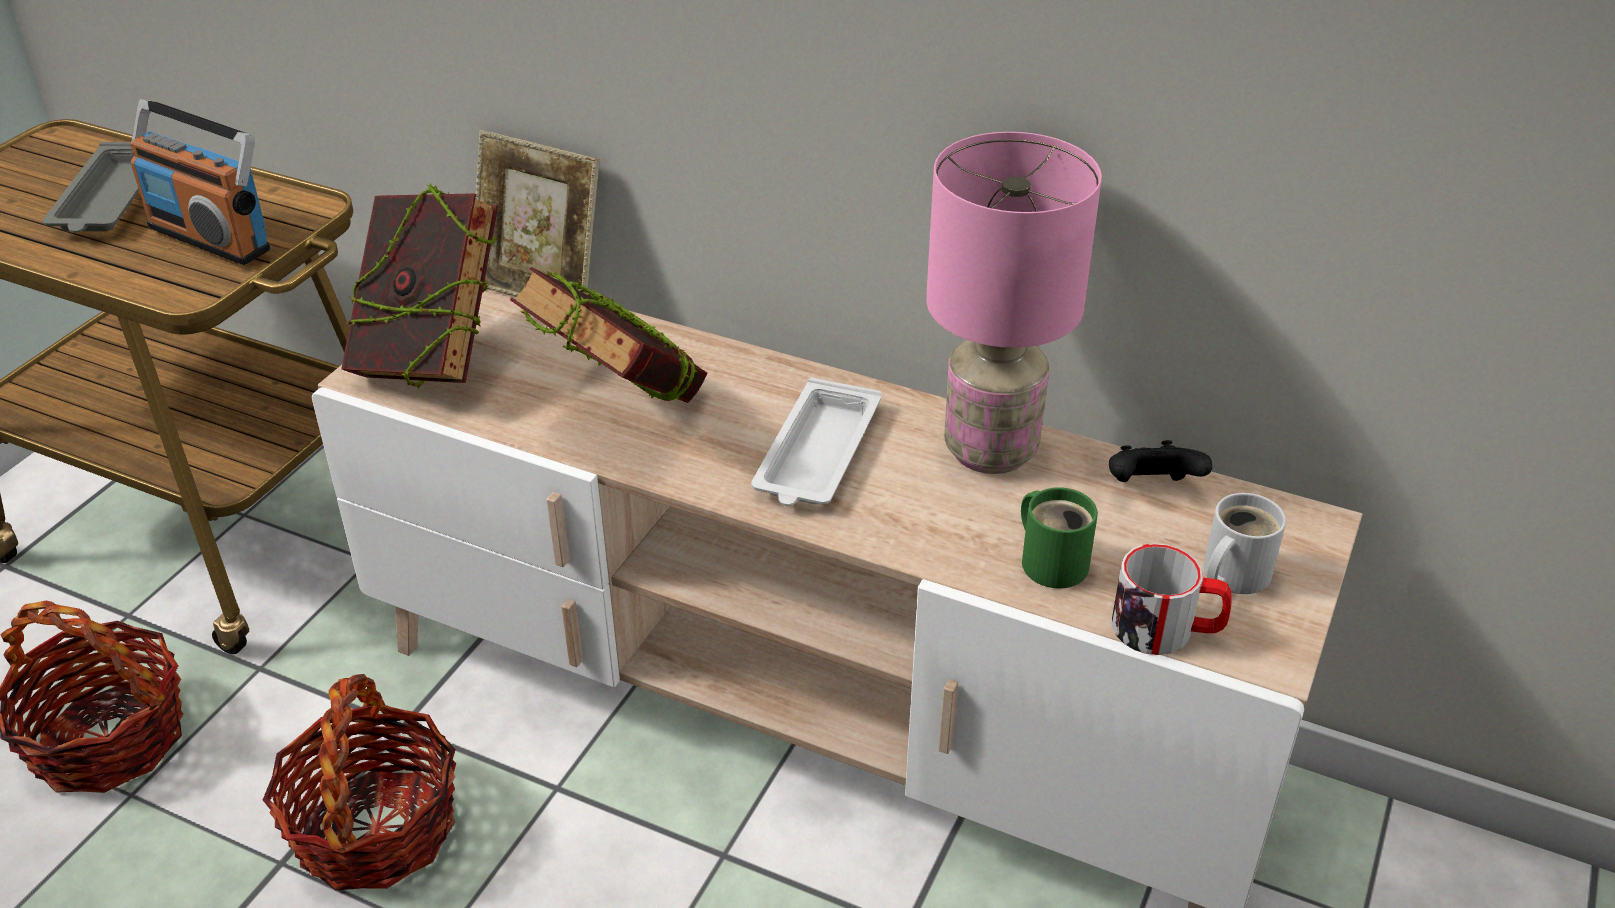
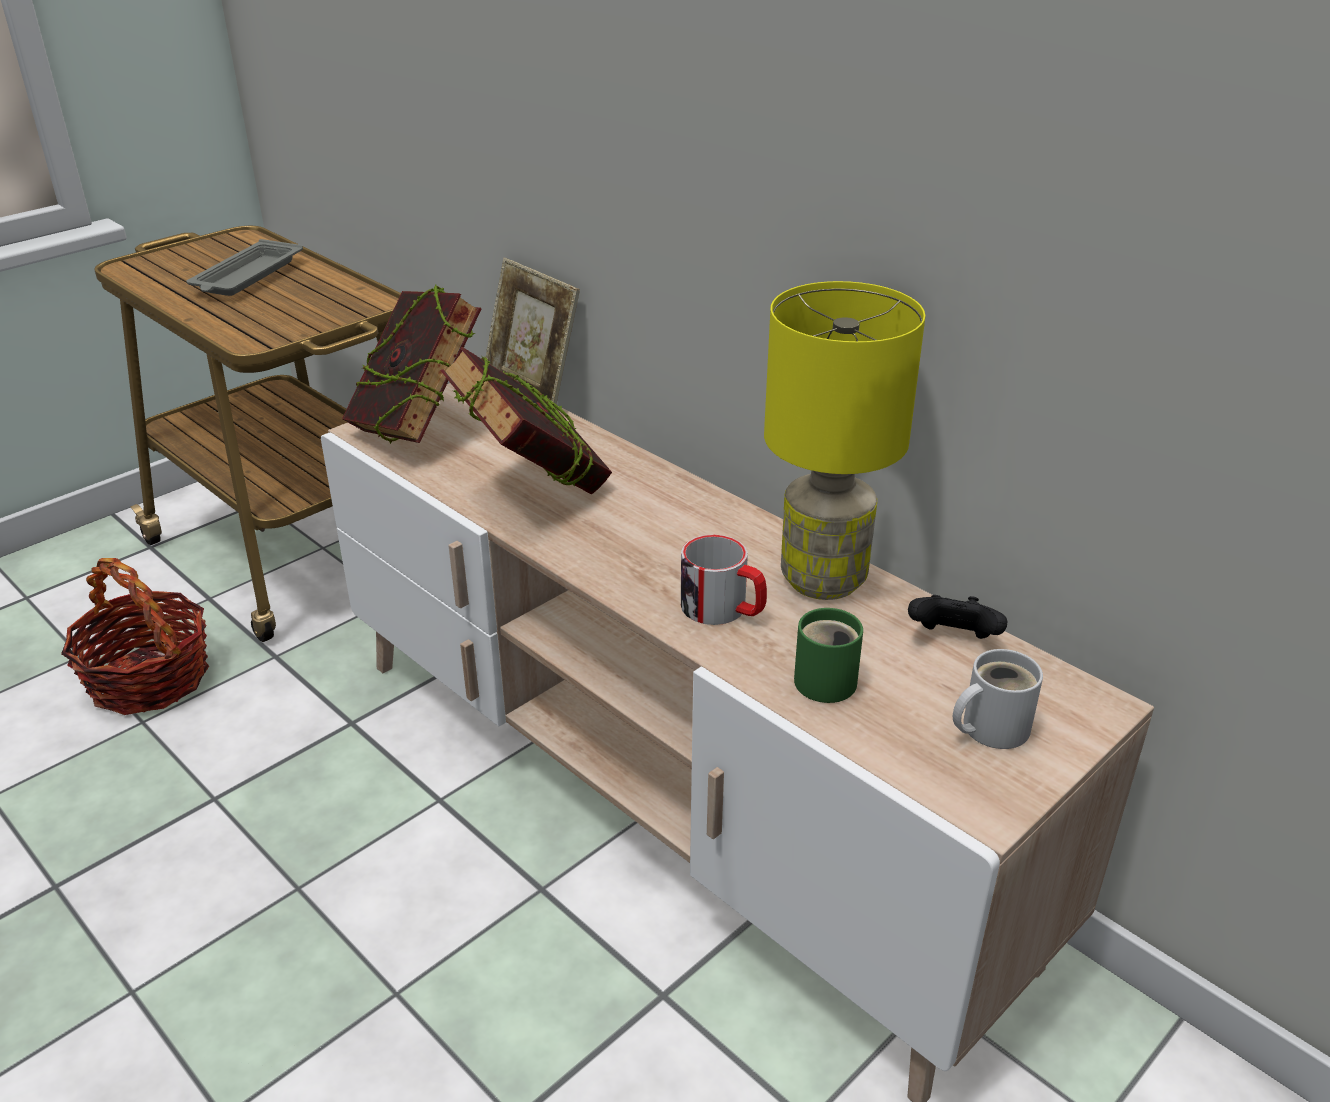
camera: 20 degrees right, 5 degrees down
radio [130,99,271,265] -> none
basket [263,674,456,891] -> none
white tray [751,378,882,506] -> none
pink table lamp [926,132,1102,474] -> yellow table lamp [764,281,925,600]
mug [1112,543,1232,655] -> mug moved to [681,535,767,625]

